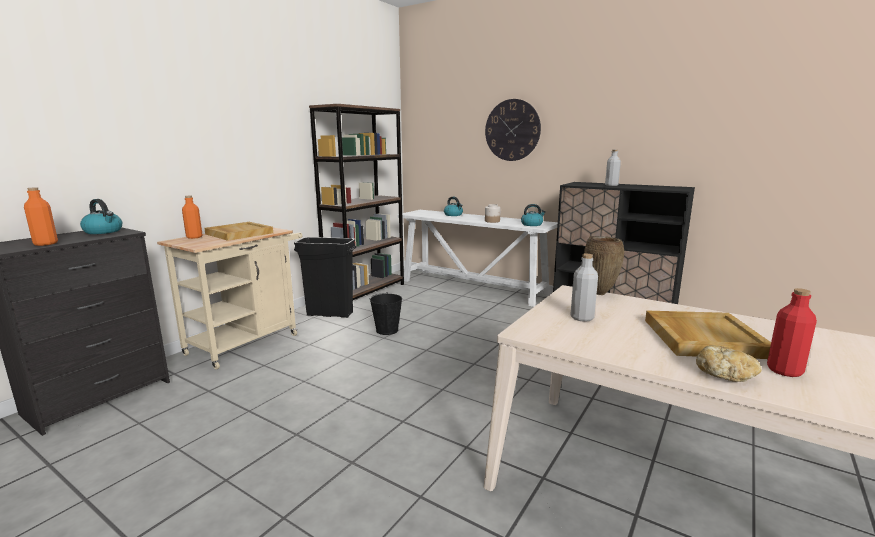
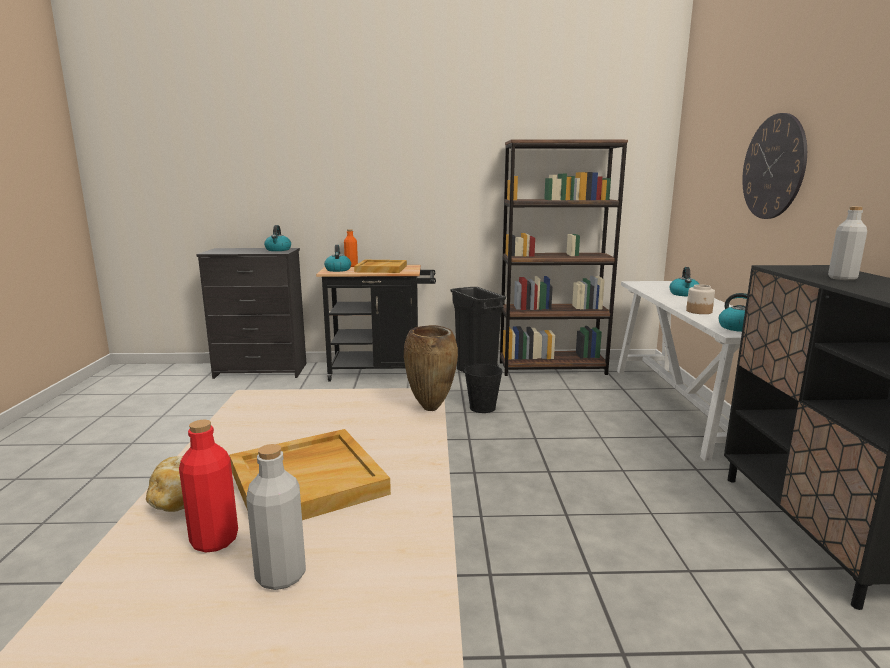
camera: 55 degrees right, 0 degrees up
orange bottle [24,187,58,246] -> none
beige cart [157,228,302,369] -> black cart [316,265,436,382]
grey bottle [570,254,598,322] -> grey bottle moved to [246,444,306,590]
none -> kettle [324,245,351,272]

